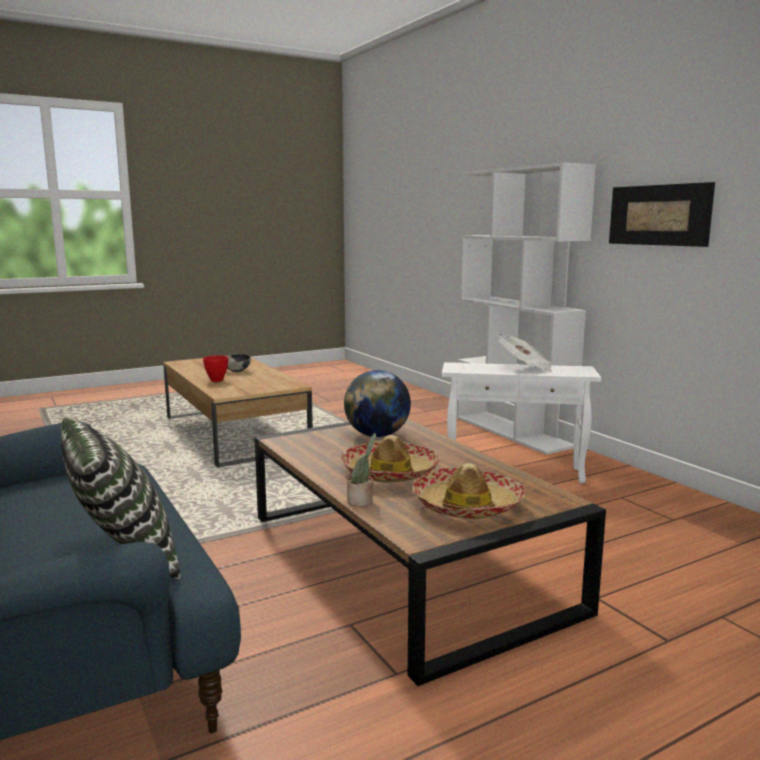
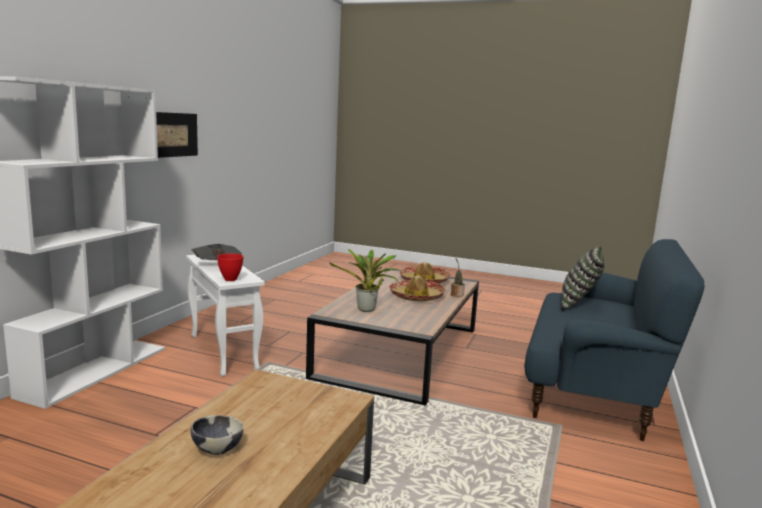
camera: 130 degrees left, 0 degrees up
red bowl [203,355,228,382] -> red bowl moved to [217,253,244,281]
globe [344,370,411,437] -> potted plant [329,249,398,312]

